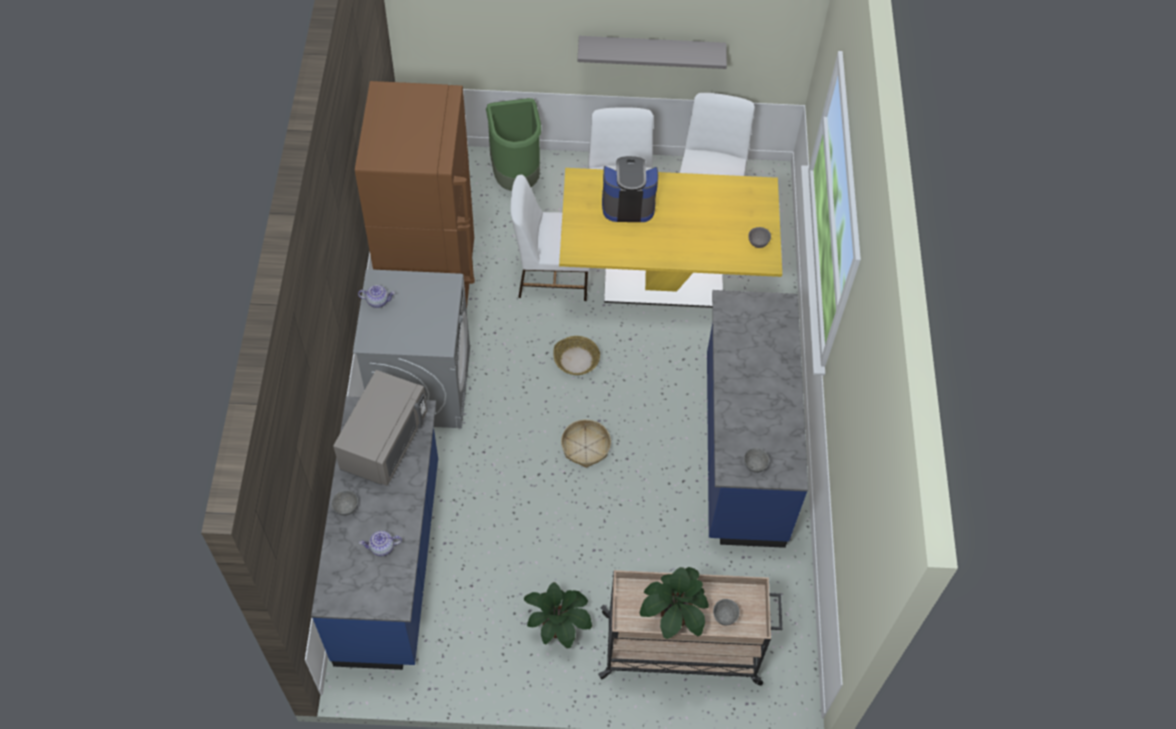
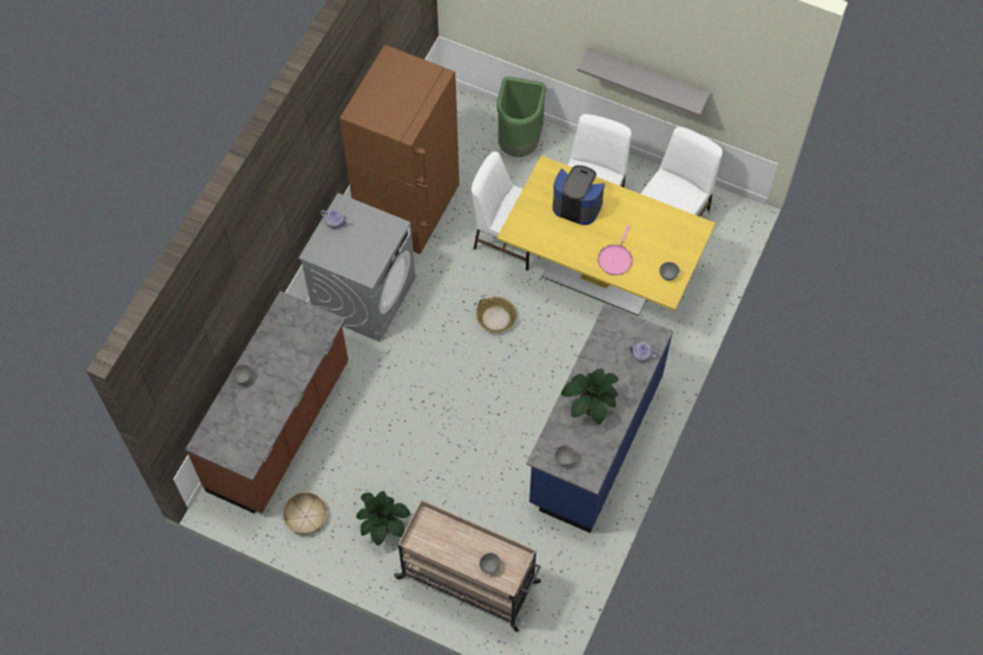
camera: 25 degrees right, 5 degrees up
blue counter [311,396,438,670] -> brown counter [185,291,348,514]
grey microwave [333,370,427,486] -> none
teapot [359,531,402,556] -> teapot moved to [627,343,659,362]
basket [561,419,611,468] -> basket moved to [283,492,327,535]
potted plant [640,567,709,639] -> potted plant moved to [561,368,618,425]
none -> pink frying pan [598,225,633,275]

